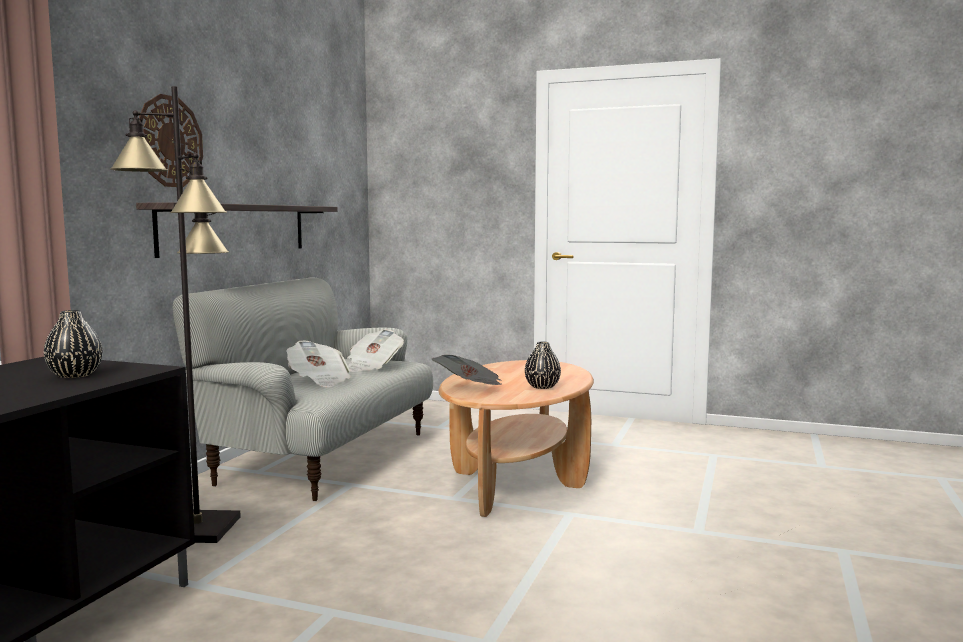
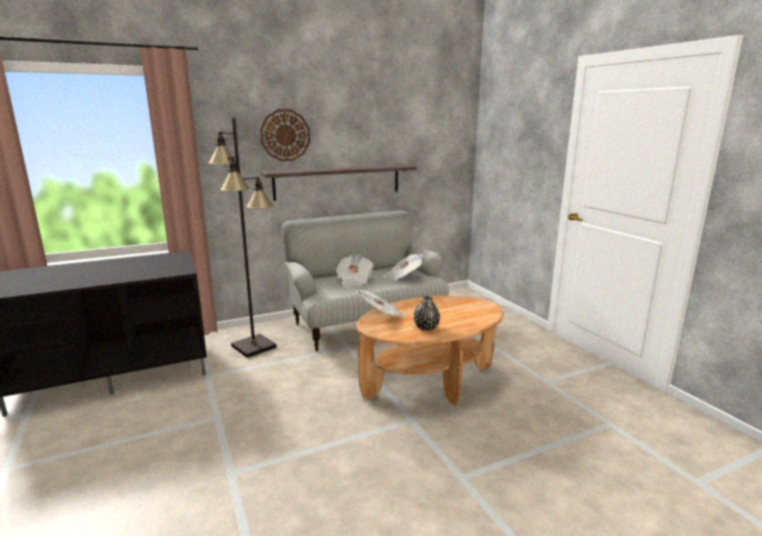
camera: 45 degrees right, 10 degrees up
black vase [44,310,103,378] -> none

